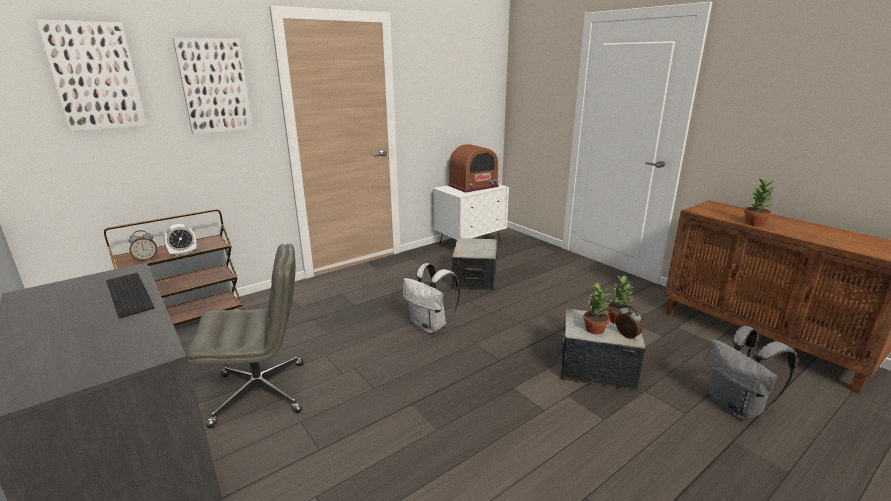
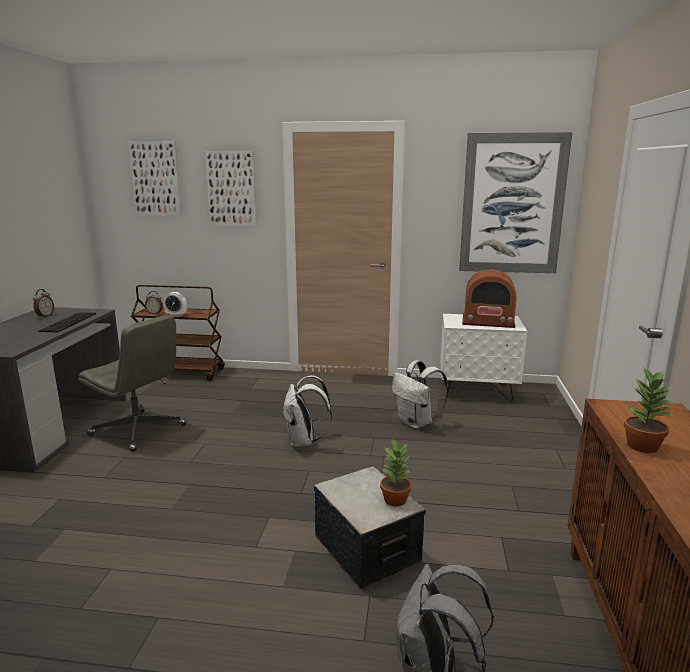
camera: 45 degrees right, 5 degrees down
storage box [452,238,498,291] -> white backpack [392,360,448,429]
potted plant [583,283,612,334] -> none
alarm clock [616,305,642,340] -> alarm clock moved to [33,289,54,318]
none -> picture [459,132,572,273]

